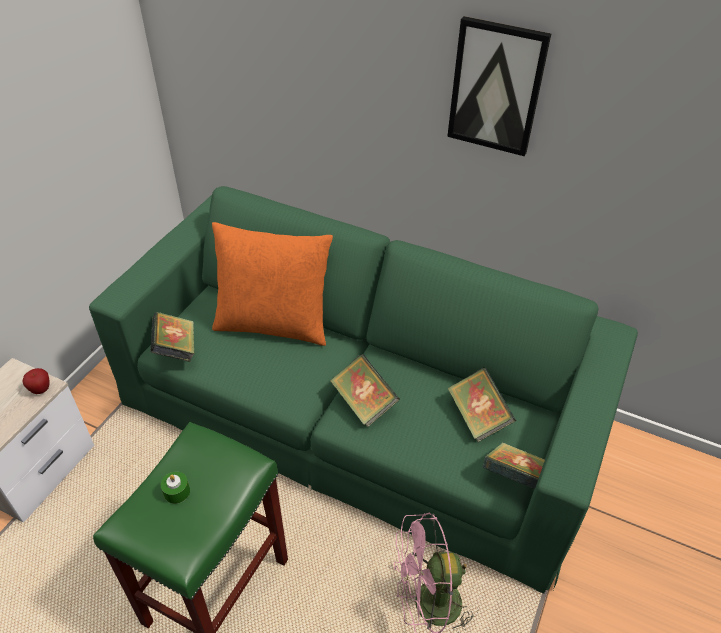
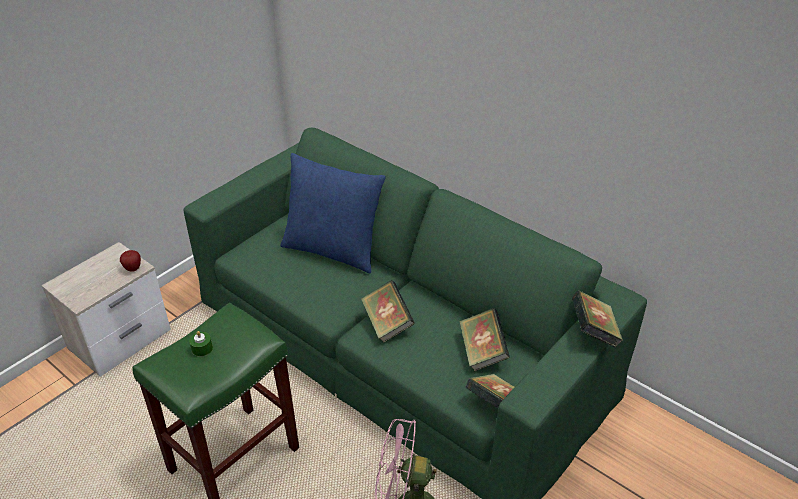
camera: 15 degrees right, 5 degrees down
book [150,312,194,362] -> book moved to [572,290,623,348]
orange pillow [212,222,333,346] -> blue pillow [280,153,386,274]
picture [447,16,551,156] -> none

